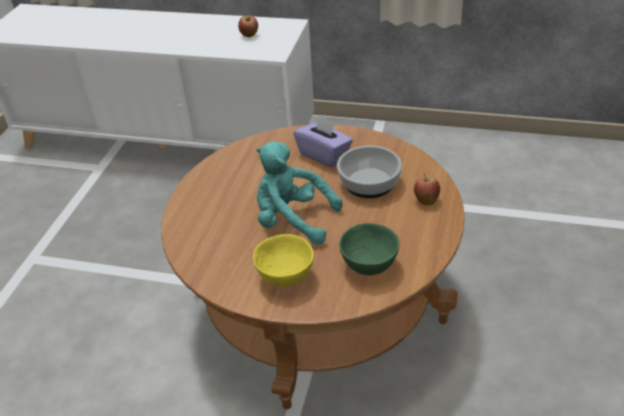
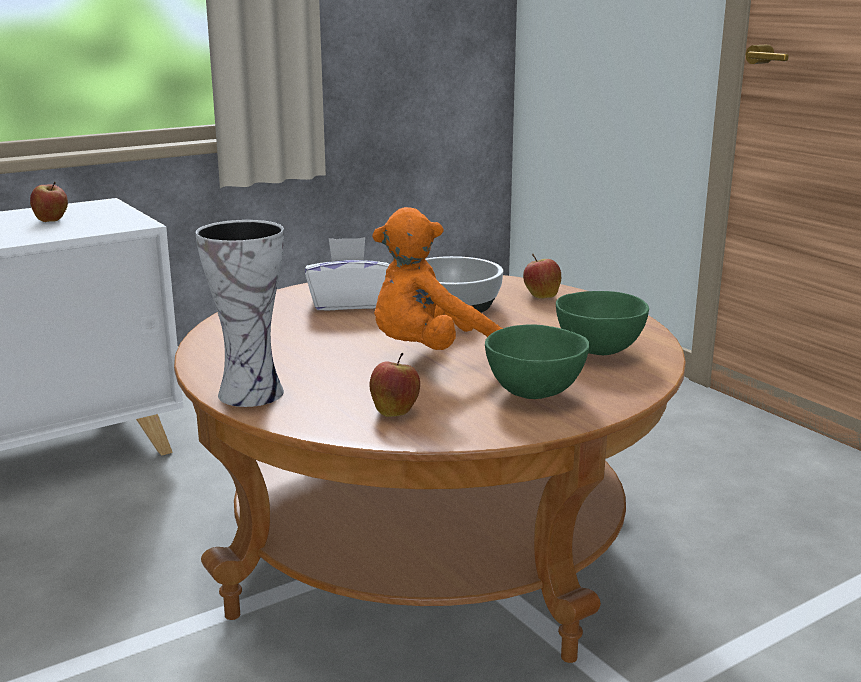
camera: 50 degrees left, 20 degrees down
yellow bowl [253,234,314,287] -> green bowl [485,325,590,399]
turquoise plush toy [256,141,342,245] -> orange plush toy [372,207,503,350]
purple tissue box [294,115,353,167] -> white tissue box [305,237,389,311]
none -> vase [195,220,284,407]
none -> apple [369,353,420,417]

